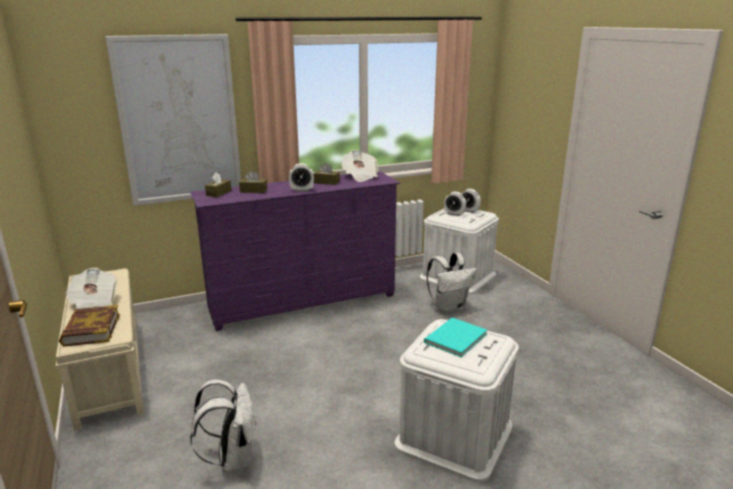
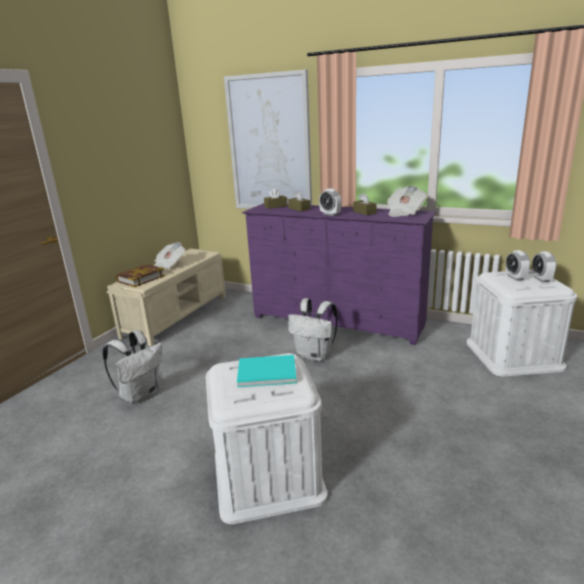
camera: 50 degrees right, 0 degrees up
white backpack [427,253,477,314] -> white backpack moved to [288,298,337,361]

